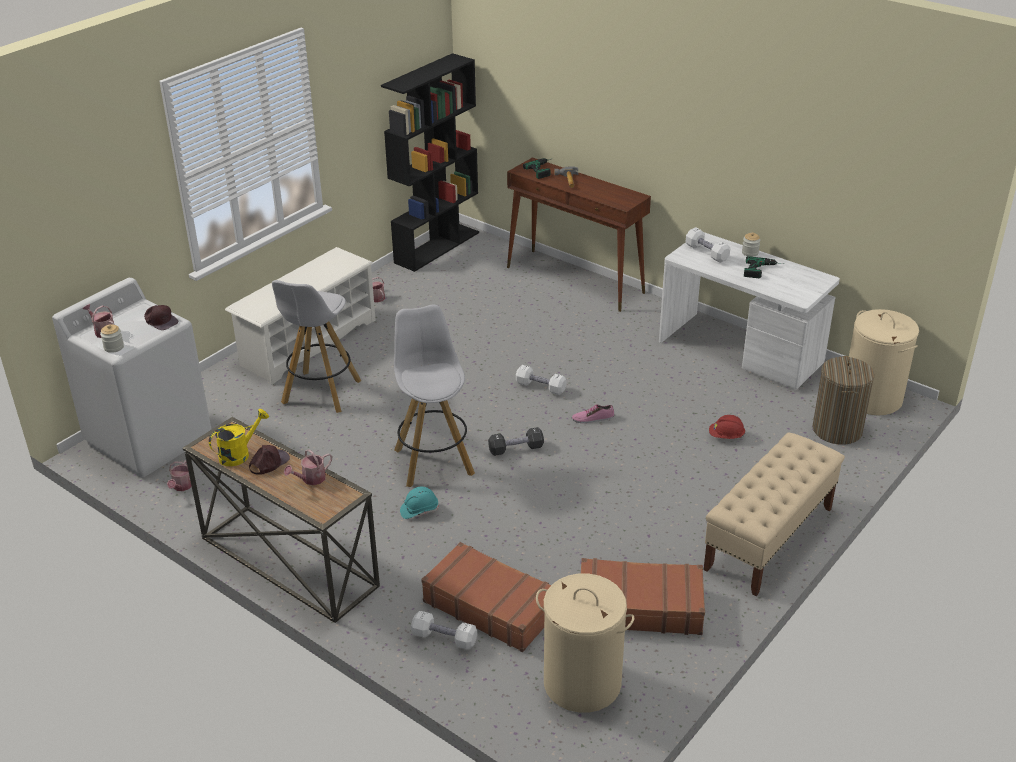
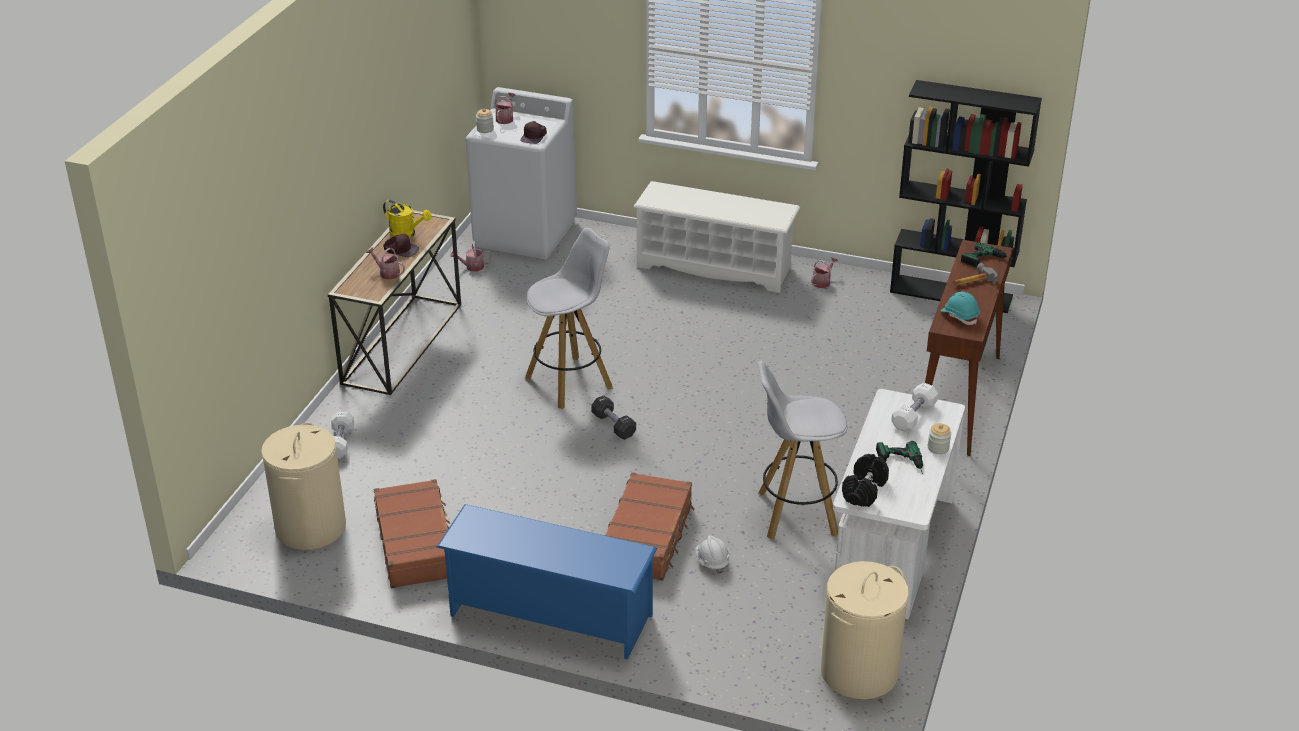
camera: 70 degrees right, 0 degrees up
white stool [272,280,361,413] -> white stool moved to [758,361,847,540]
turquoise hard hat [400,487,439,519] -> turquoise hard hat moved to [941,292,980,325]
brown suitcase [421,542,551,652] -> brown suitcase moved to [605,472,695,581]
white dumbbell [516,365,567,395] -> none
shoe [572,405,614,423] -> none
beige bench [704,432,845,596] -> blue shoe rack [437,504,657,660]
red hard hat [709,415,745,439] -> white hard hat [696,535,730,574]
laundry basket [812,356,874,445] -> none
none -> black dumbbell [842,454,889,507]

